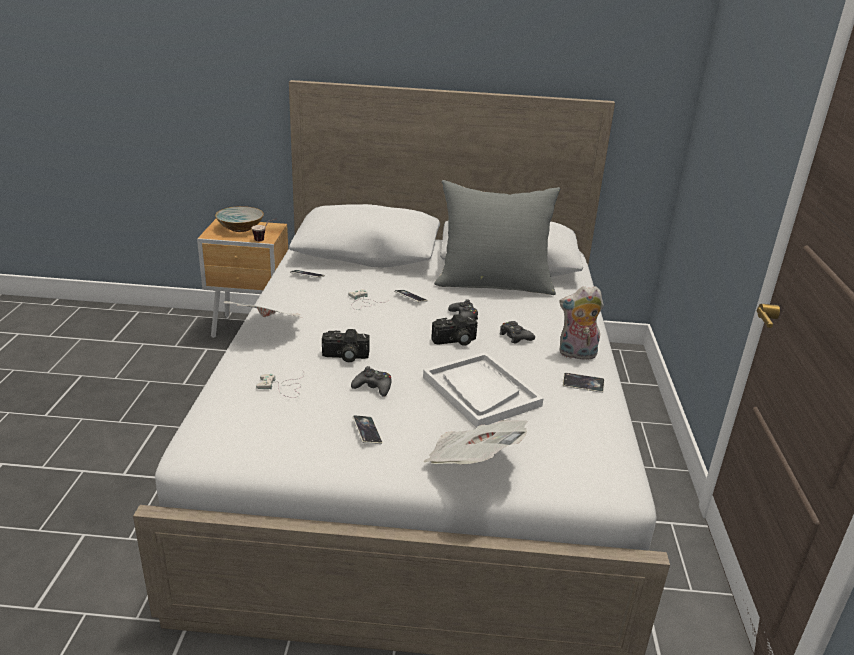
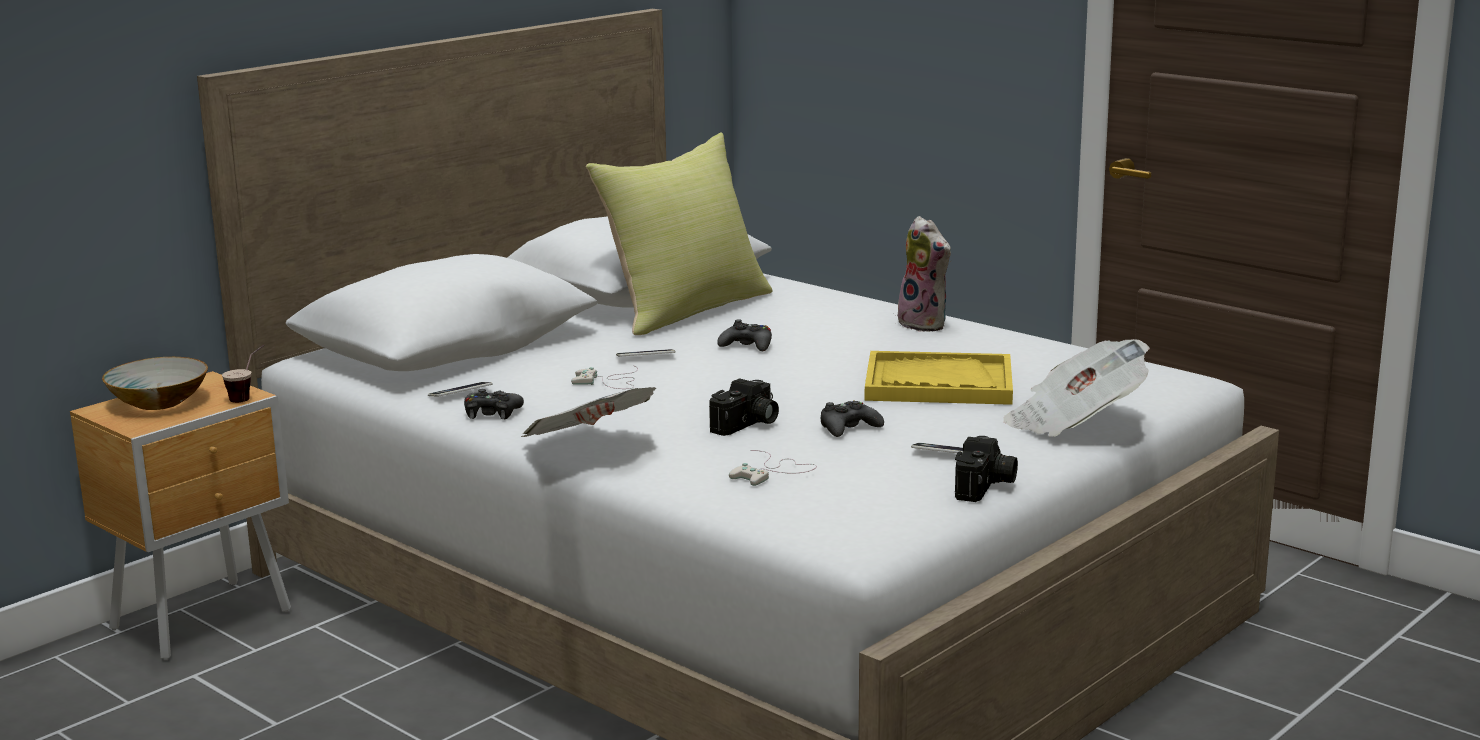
camera: 50 degrees left, 10 degrees down
white tray [423,352,544,428] -> yellow tray [865,351,1013,405]
camera [431,314,478,346] -> camera moved to [955,436,1018,502]
grey pillow [434,180,560,295] -> yellow pillow [586,132,773,335]
black game controller [500,321,535,343] -> black game controller moved to [464,389,524,419]
plush toy [559,286,604,362] -> plush toy turned 75 degrees counterclockwise [894,216,951,332]
phone [563,373,605,393] -> none

